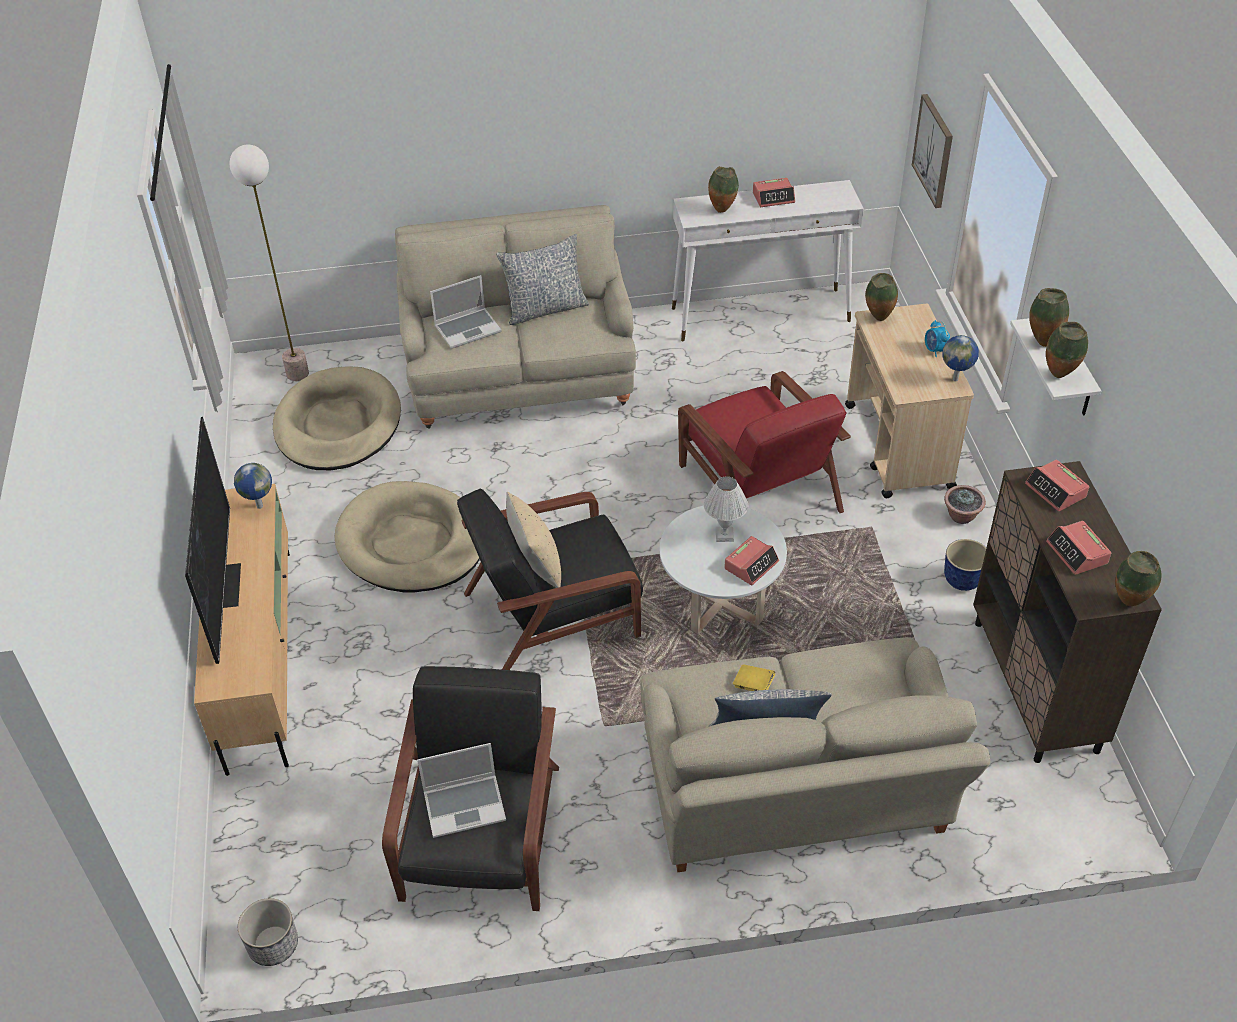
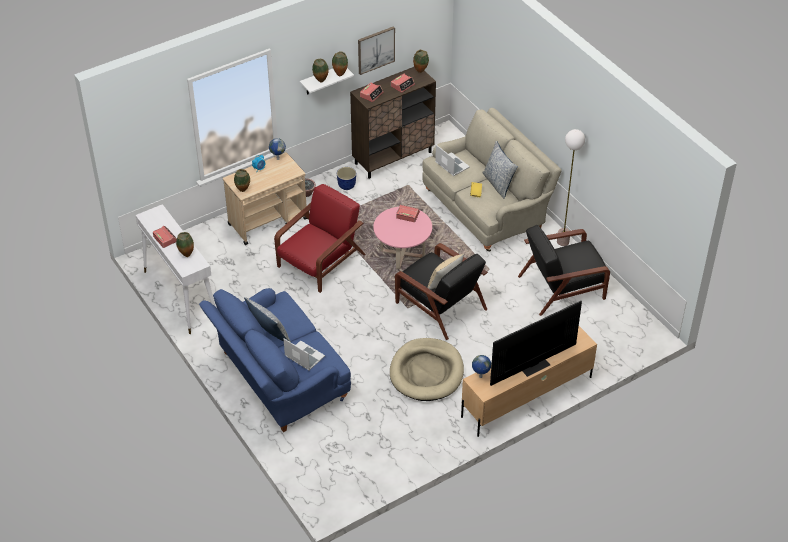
camera: 115 degrees left, 0 degrees up
floor lamp [230,144,309,381] -> floor lamp moved to [557,129,585,246]
planter [238,898,298,966] -> none
beige dog bed [273,366,401,470] -> none
beige sofa [395,205,636,429] -> blue sofa [199,288,351,432]
laptop [417,743,506,838] -> laptop moved to [435,145,470,176]
white coffee table [660,506,787,634] -> pink coffee table [373,207,432,269]
white table lamp [704,477,748,542] -> none
picture [912,94,953,208] -> picture moved to [358,26,395,75]

